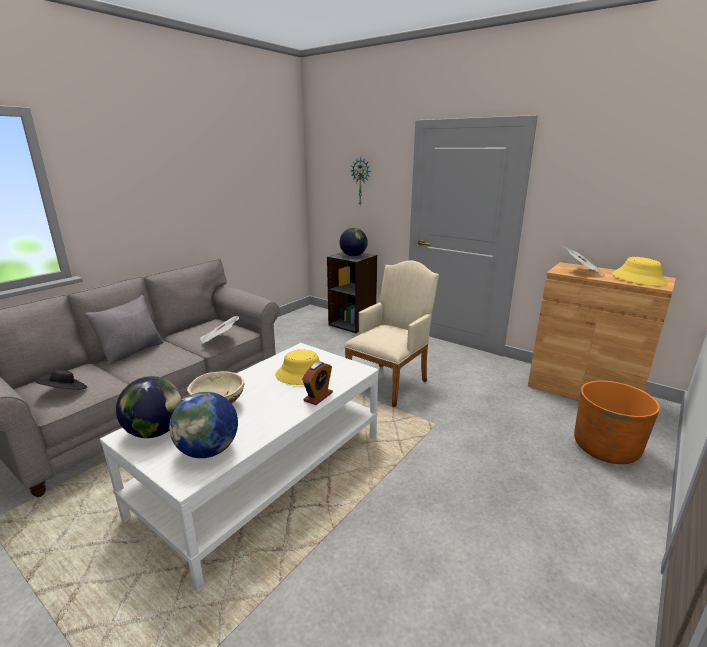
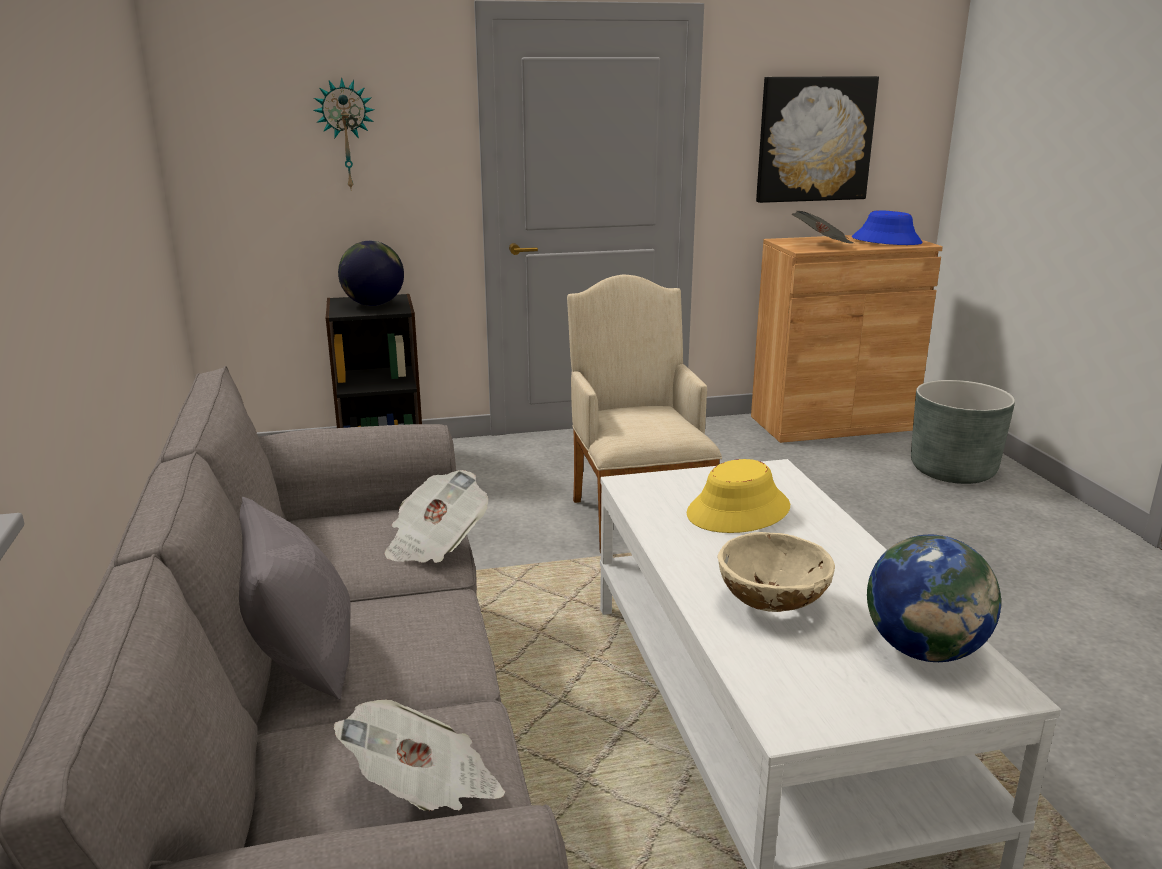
camera: 50 degrees left, 0 degrees up
black hat [36,370,87,390] -> newspaper [334,699,505,812]
globe [116,376,183,438] -> none
alarm clock [302,361,333,405] -> none
orange planter [574,381,660,464] -> grey planter [911,380,1015,484]
yellow hat [612,257,668,286] -> blue hat [852,210,923,245]
none -> picture [756,76,879,203]

